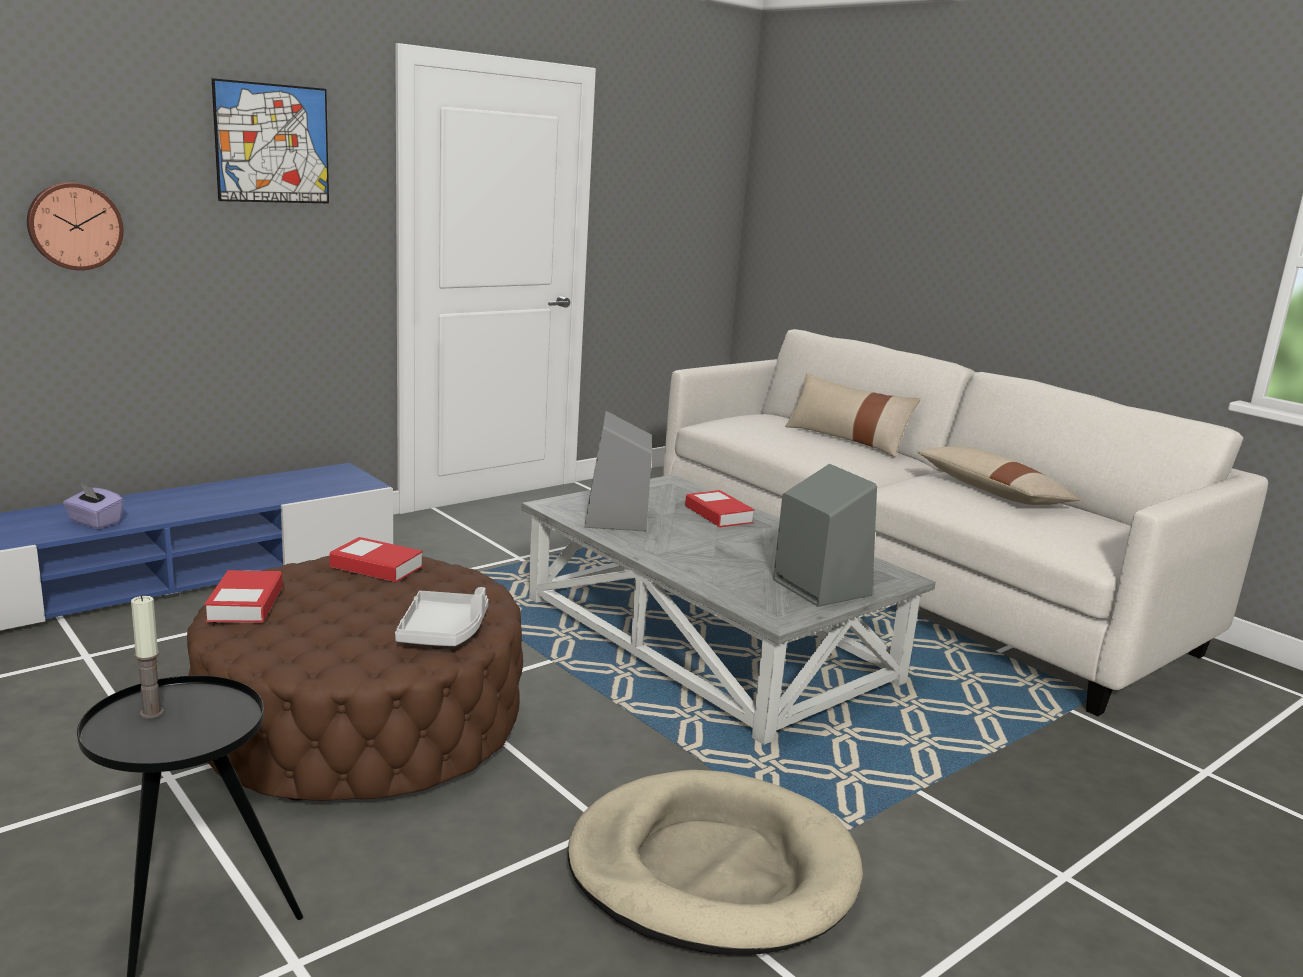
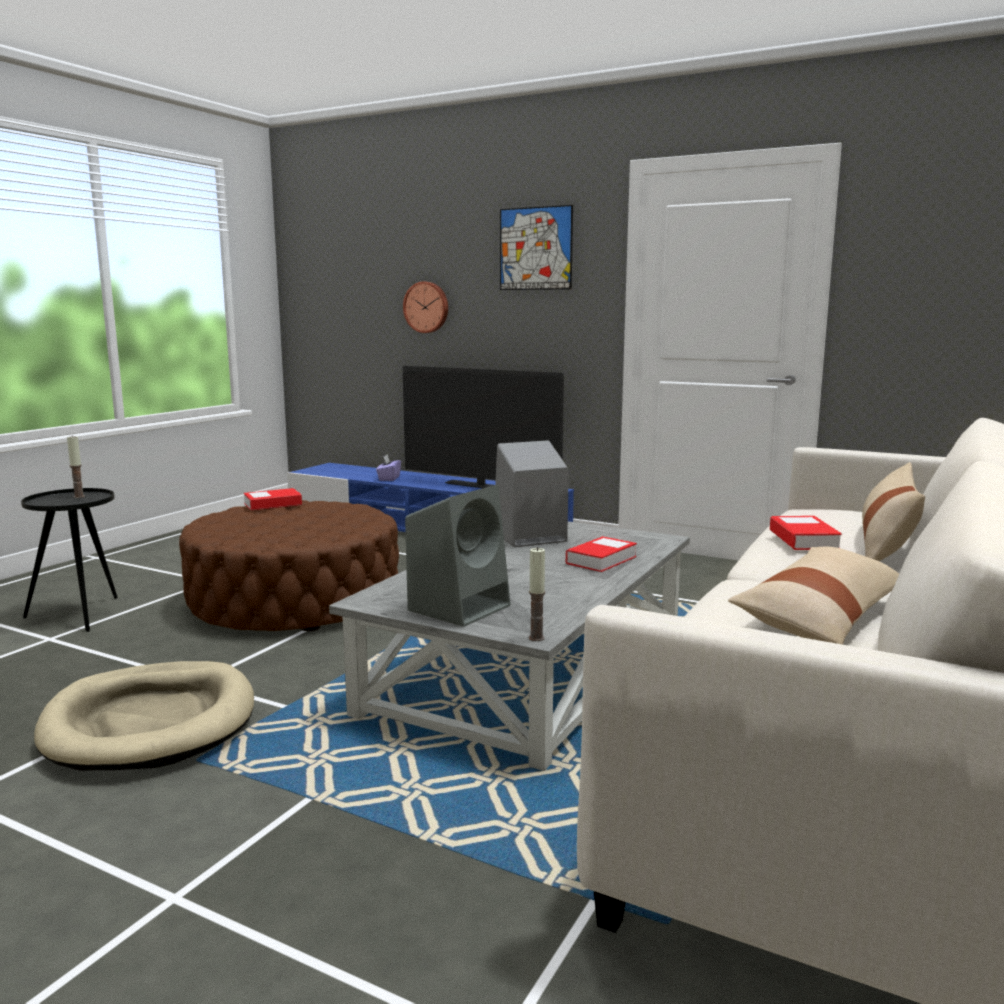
camera: 70 degrees right, 5 degrees down
book [330,537,423,583] -> book moved to [770,516,842,550]
grey tray [395,587,489,646] -> none
none -> television [403,366,564,488]
none -> candle [529,547,545,641]

